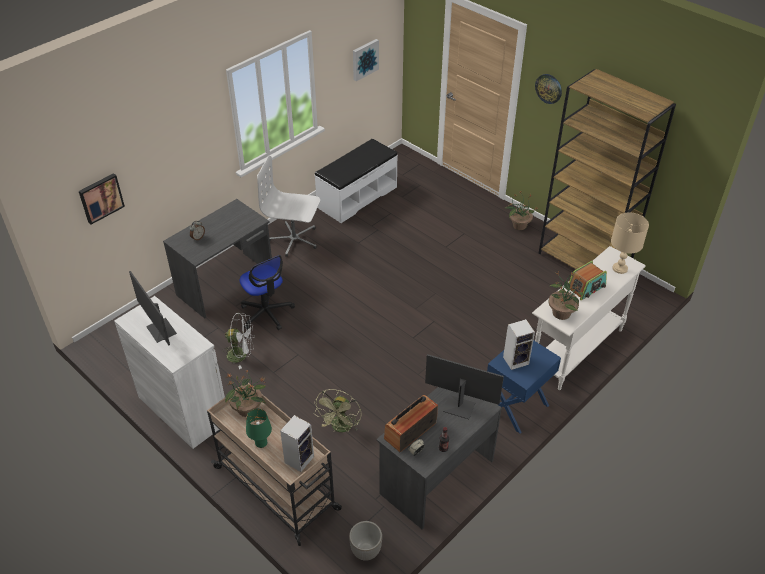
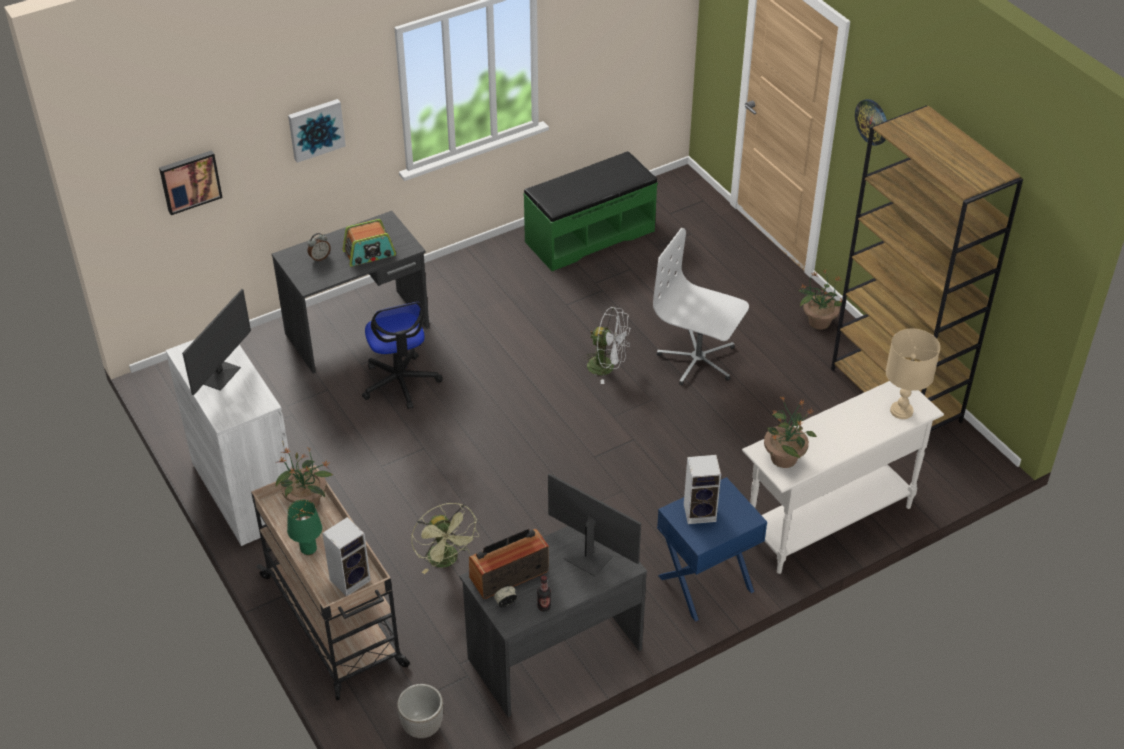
camera: 15 degrees right, 0 degrees up
monitor [129,271,177,345] -> monitor turned 135 degrees counterclockwise [182,289,251,395]
white fan [222,313,255,369] -> white fan moved to [582,307,631,384]
white office chair [257,156,320,257] -> white office chair moved to [653,228,749,385]
white bench [314,139,398,223] -> green bench [523,151,658,271]
green fan [314,389,361,432] -> green fan turned 60 degrees counterclockwise [411,503,479,574]
picture [353,39,379,81] -> picture moved to [288,99,346,163]
radio [569,261,607,300] -> radio moved to [342,219,396,267]

